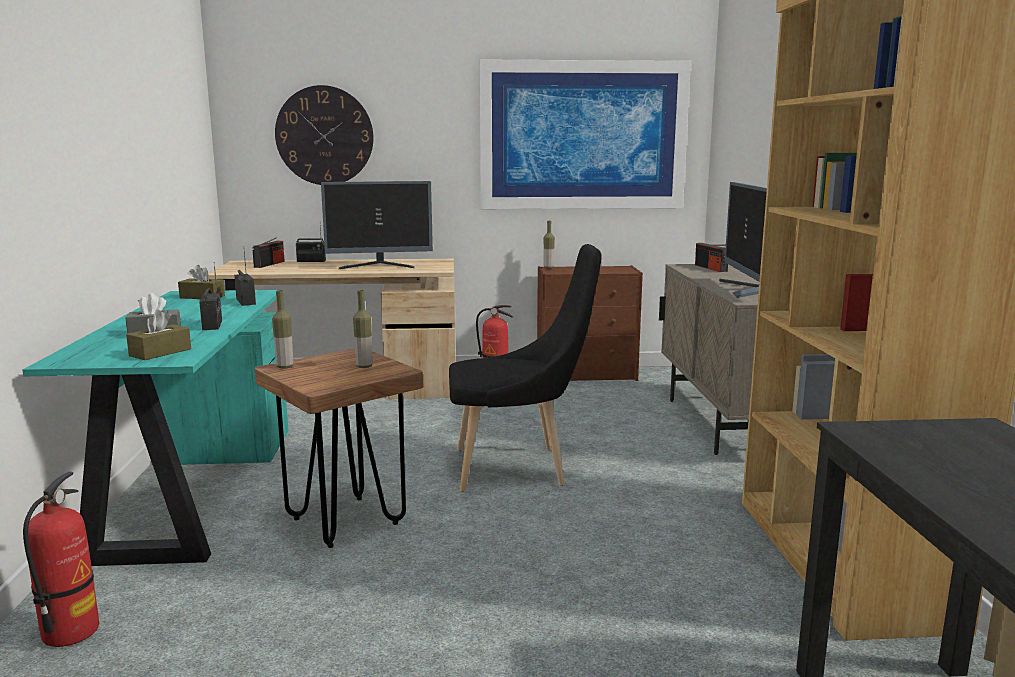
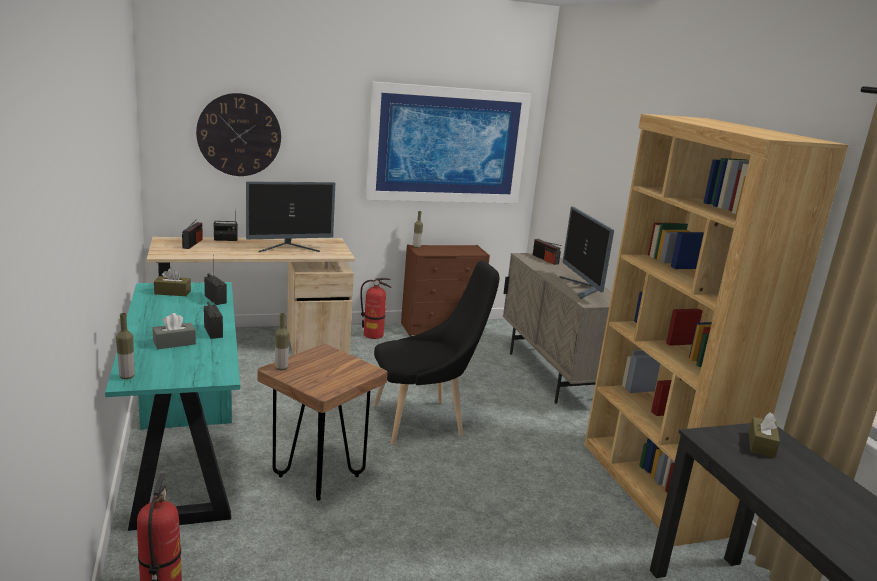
camera: 15 degrees left, 5 degrees up
brown tissue box [126,309,191,360] -> brown tissue box moved to [749,412,780,458]
bottle [353,290,372,368] -> bottle moved to [116,313,135,379]

